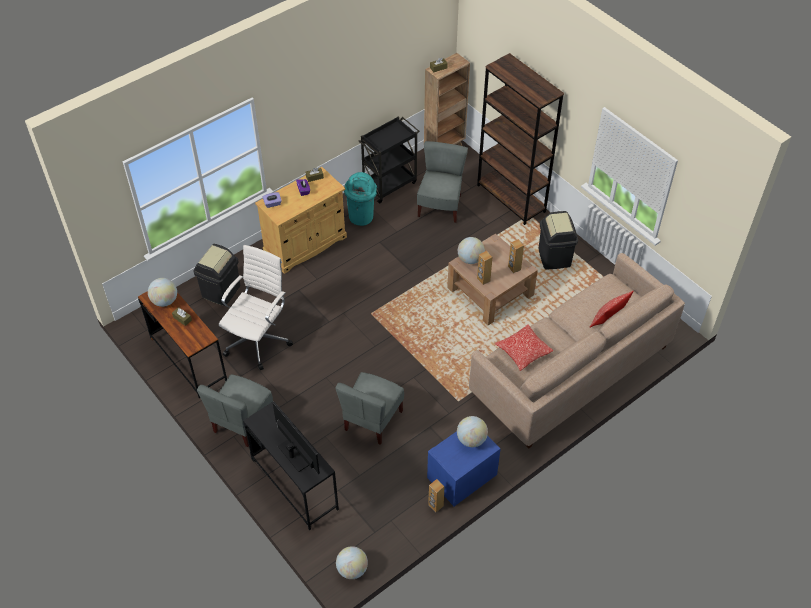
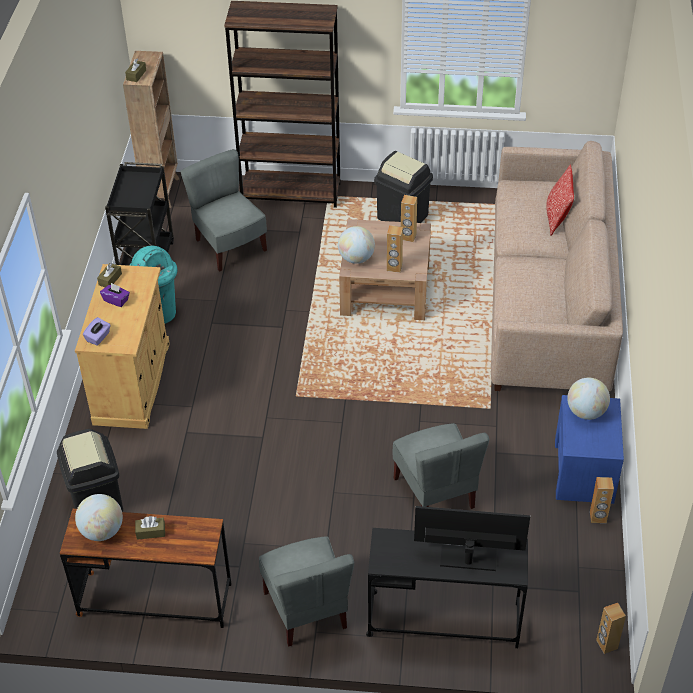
camera: 45 degrees left, 5 degrees down
white office chair [219,245,293,370] -> none
globe [336,546,368,579] -> brown speaker [596,603,626,654]
pillow [495,324,553,371] -> none

